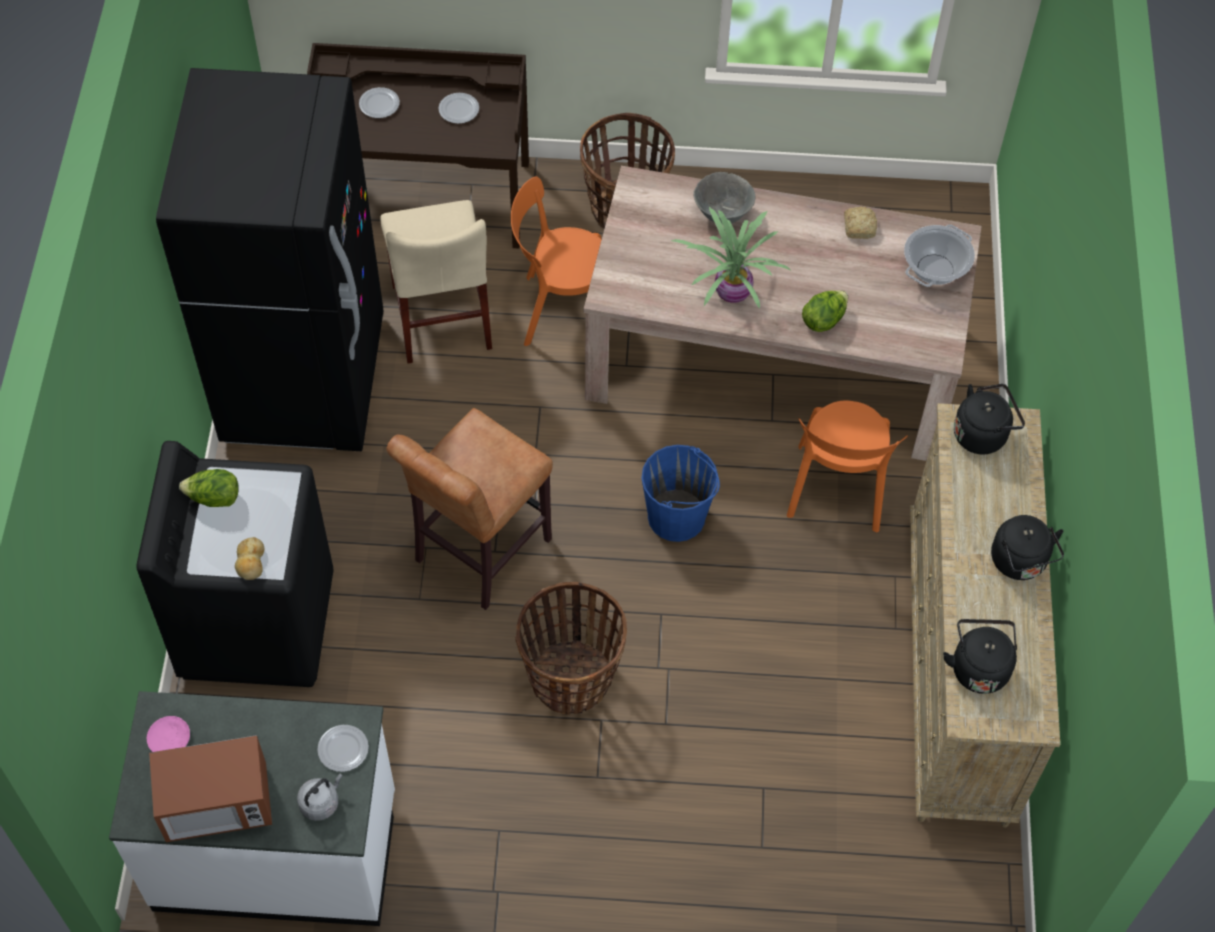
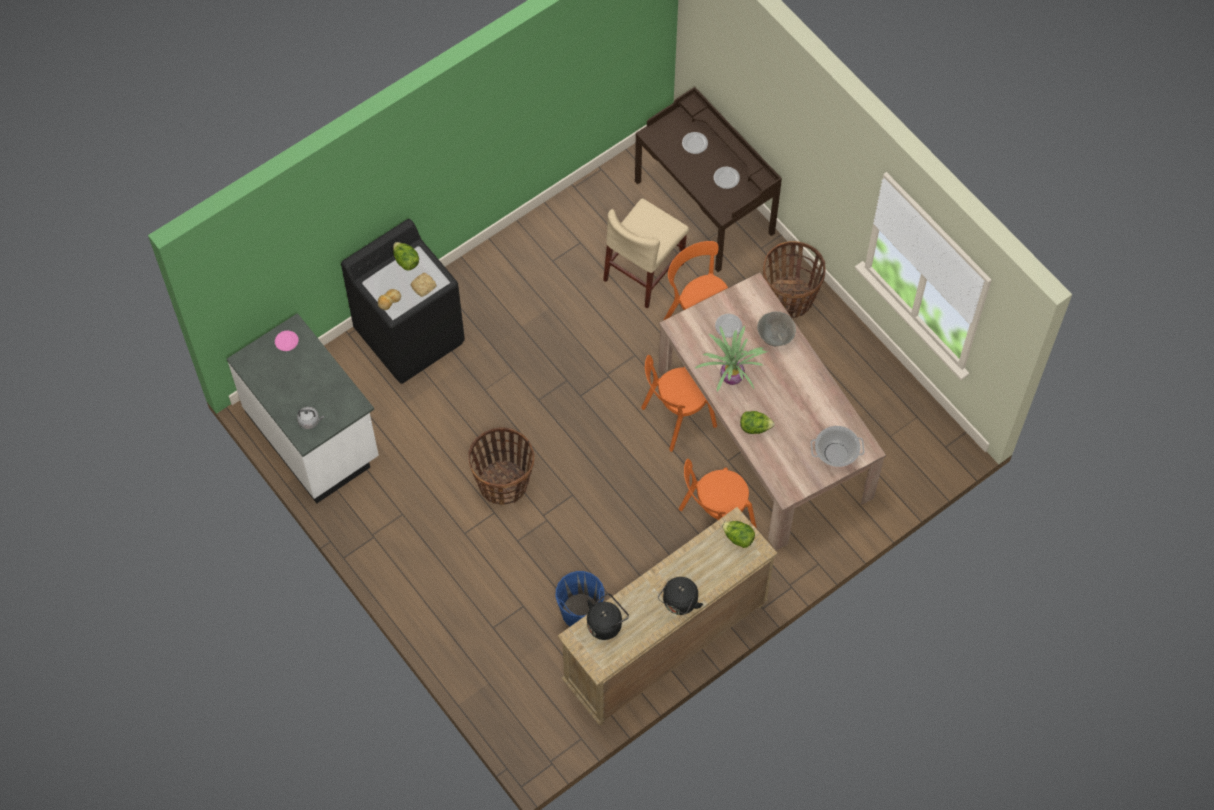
camera: 50 degrees right, 5 degrees up
microwave [149,735,272,842] -> none
black fridge [156,68,384,451] -> none
plate [317,725,369,772] -> plate moved to [715,314,742,338]
brown stool [386,408,553,610] -> none
blue bucket [642,445,720,542] -> blue bucket moved to [555,571,605,626]
bread [844,206,877,239] -> bread moved to [411,273,437,297]
black kettle [954,384,1025,454] -> lettuce [722,521,755,548]
none -> orange chair [641,355,717,452]

